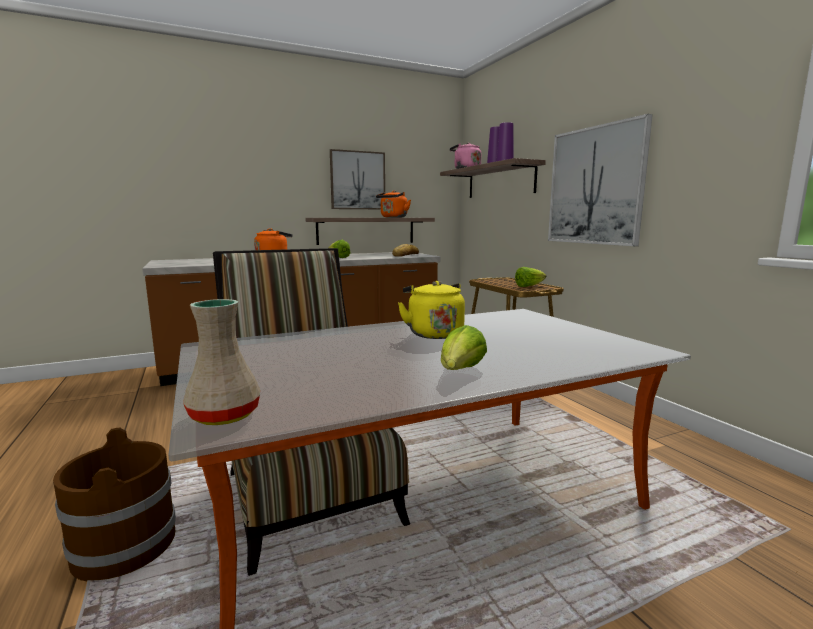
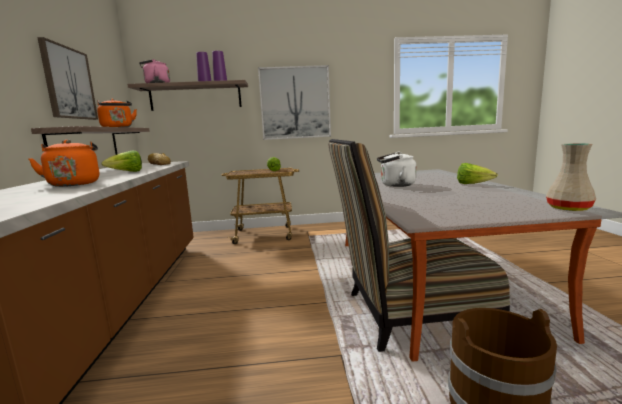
camera: 70 degrees left, 0 degrees up
yellow kettle [398,281,465,339] -> white kettle [377,152,416,187]

